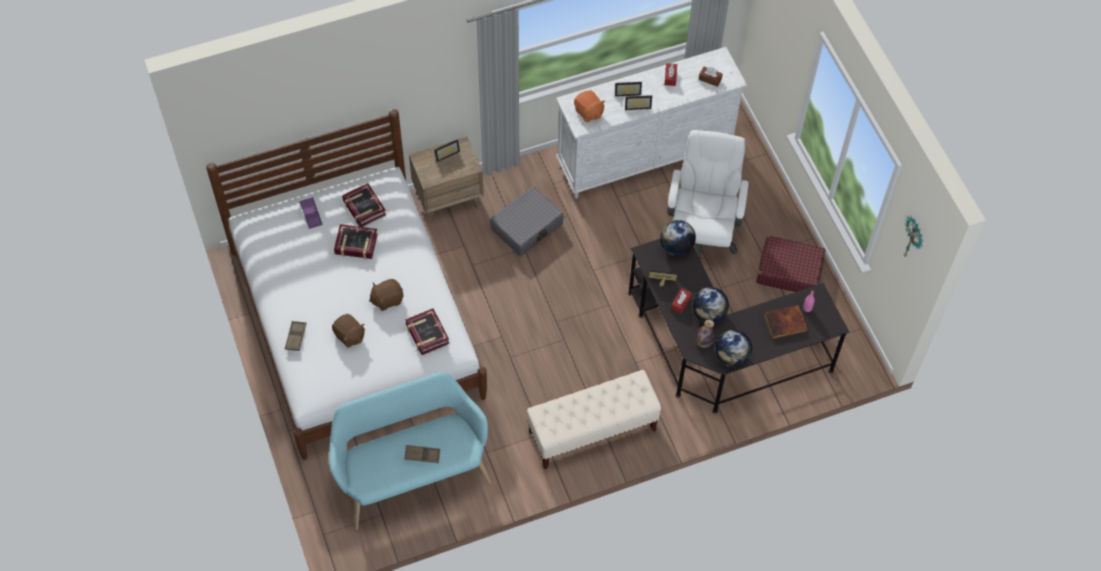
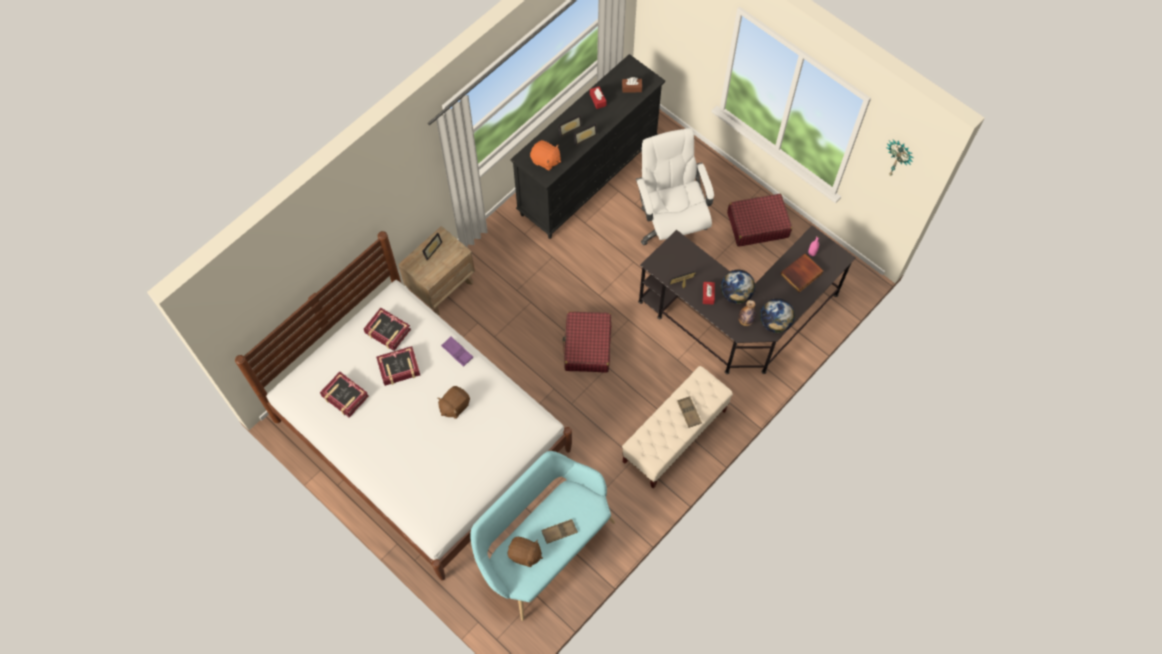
camera: 25 degrees left, 5 degrees up
brown tray [285,321,307,351] -> brown tray moved to [677,396,702,428]
purple tray [300,197,323,229] -> purple tray moved to [441,336,473,367]
brown plush toy [332,314,365,348] -> brown plush toy moved to [508,537,543,567]
book [405,308,450,355] -> book moved to [320,372,369,417]
grey suitcase [490,186,563,256] -> none
white dresser [556,47,747,198] -> black dresser [510,54,665,239]
globe [660,220,696,256] -> none
none -> red suitcase [563,312,611,373]

